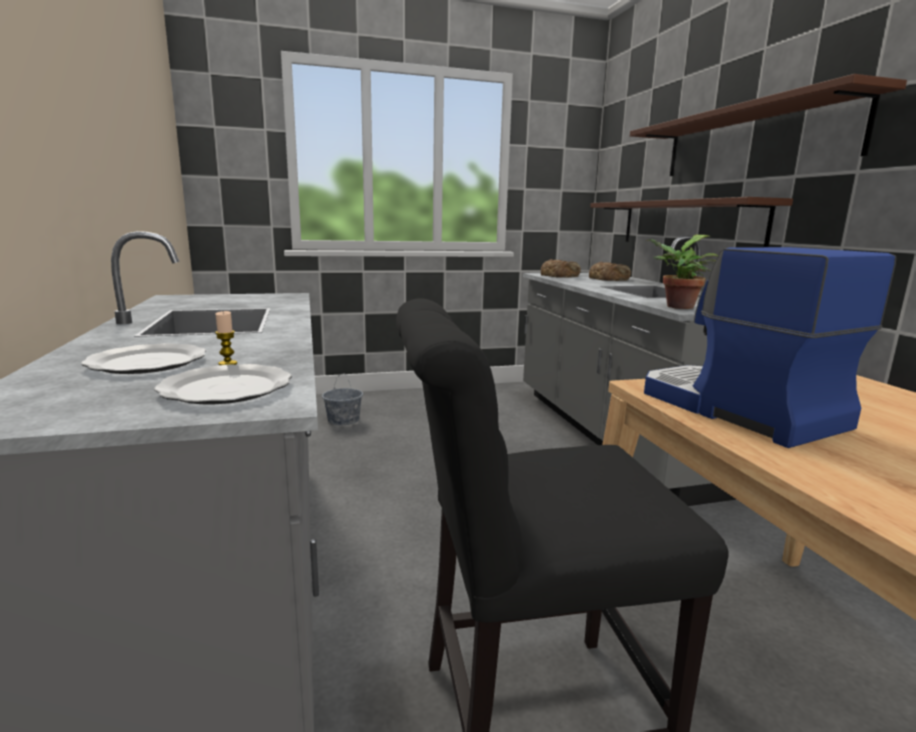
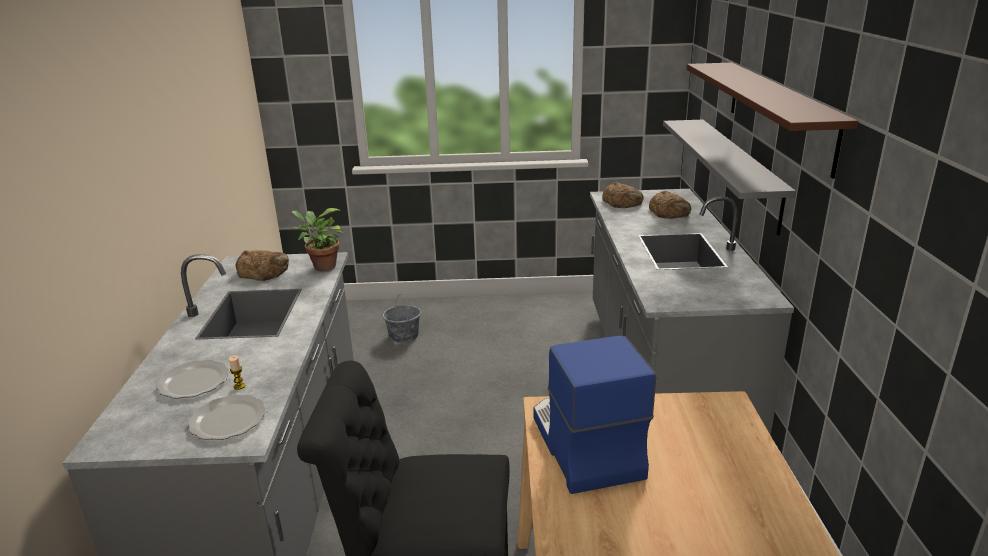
camera: 15 degrees right, 10 degrees up
brown shelf [590,197,793,247] -> grey shelf [663,120,796,236]
potted plant [646,235,718,309] -> potted plant moved to [292,208,343,271]
none -> bread [235,250,289,281]

